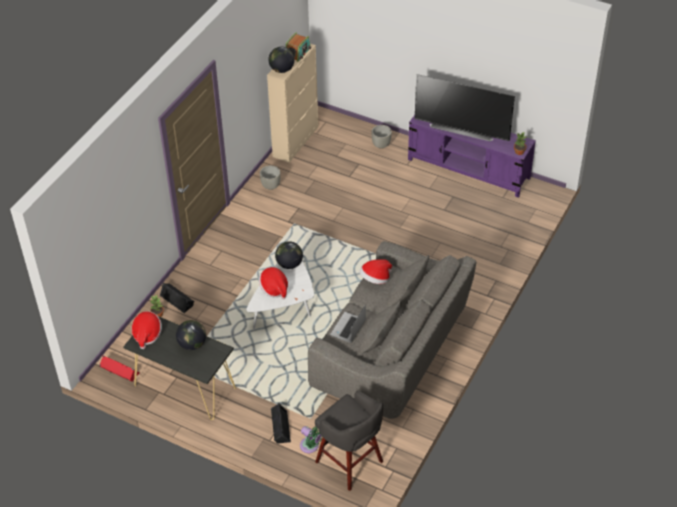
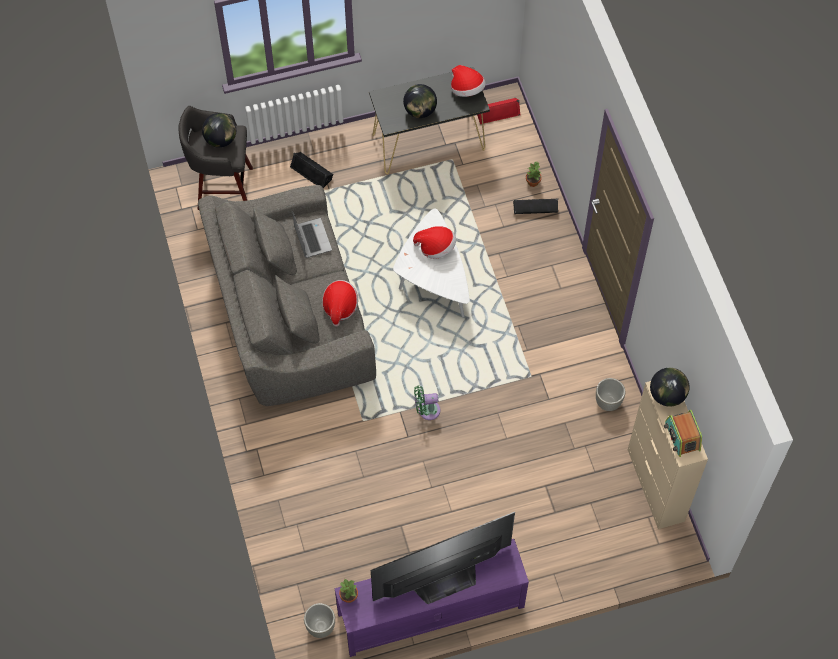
camera: 135 degrees right, 15 degrees up
globe [275,241,303,269] -> globe moved to [202,113,236,148]
green fan [300,426,322,453] -> green fan moved to [414,385,441,420]
grey planter [371,125,392,149] -> grey planter moved to [304,603,335,638]

